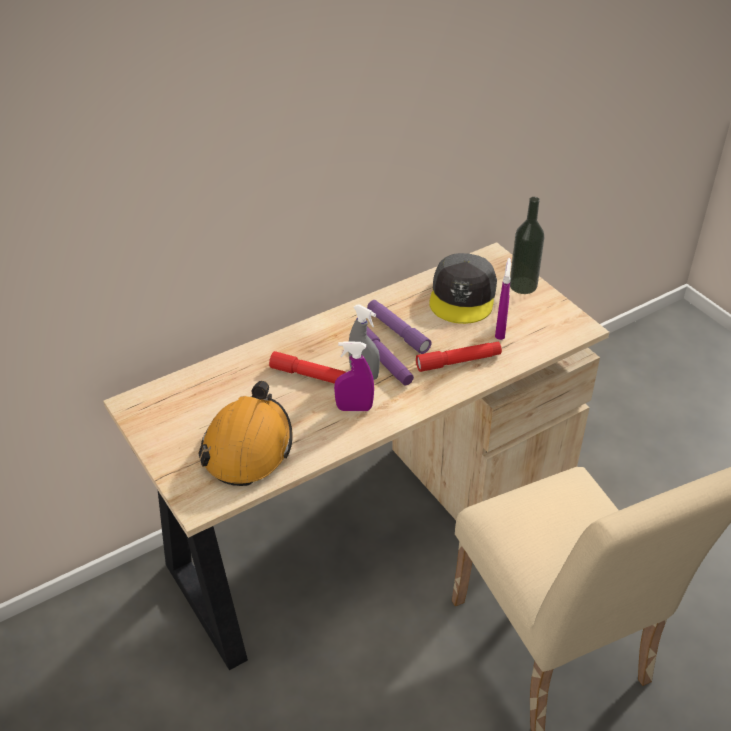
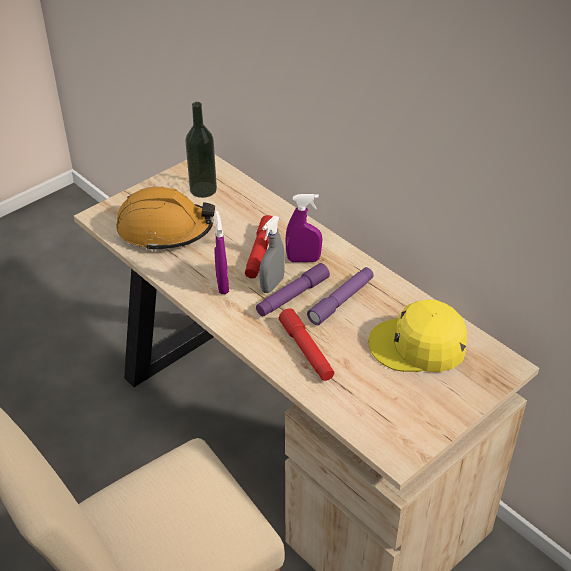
camera: 80 degrees right, 0 degrees up
grey cap [429,253,497,324] -> yellow cap [368,300,467,372]
purple spray bottle [495,258,511,340] -> purple spray bottle moved to [286,194,322,262]
bottle [510,197,544,294] -> bottle moved to [185,102,217,198]

